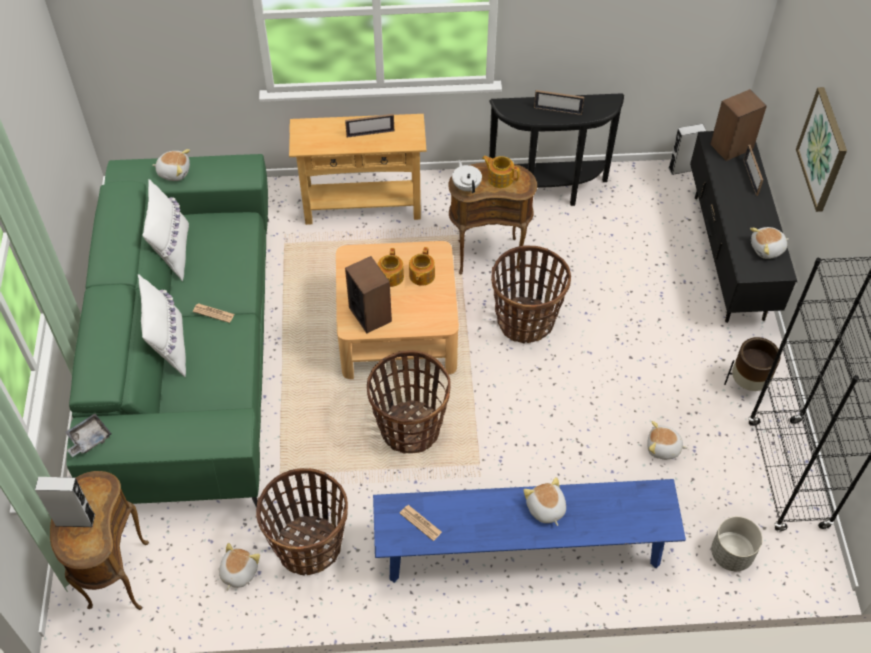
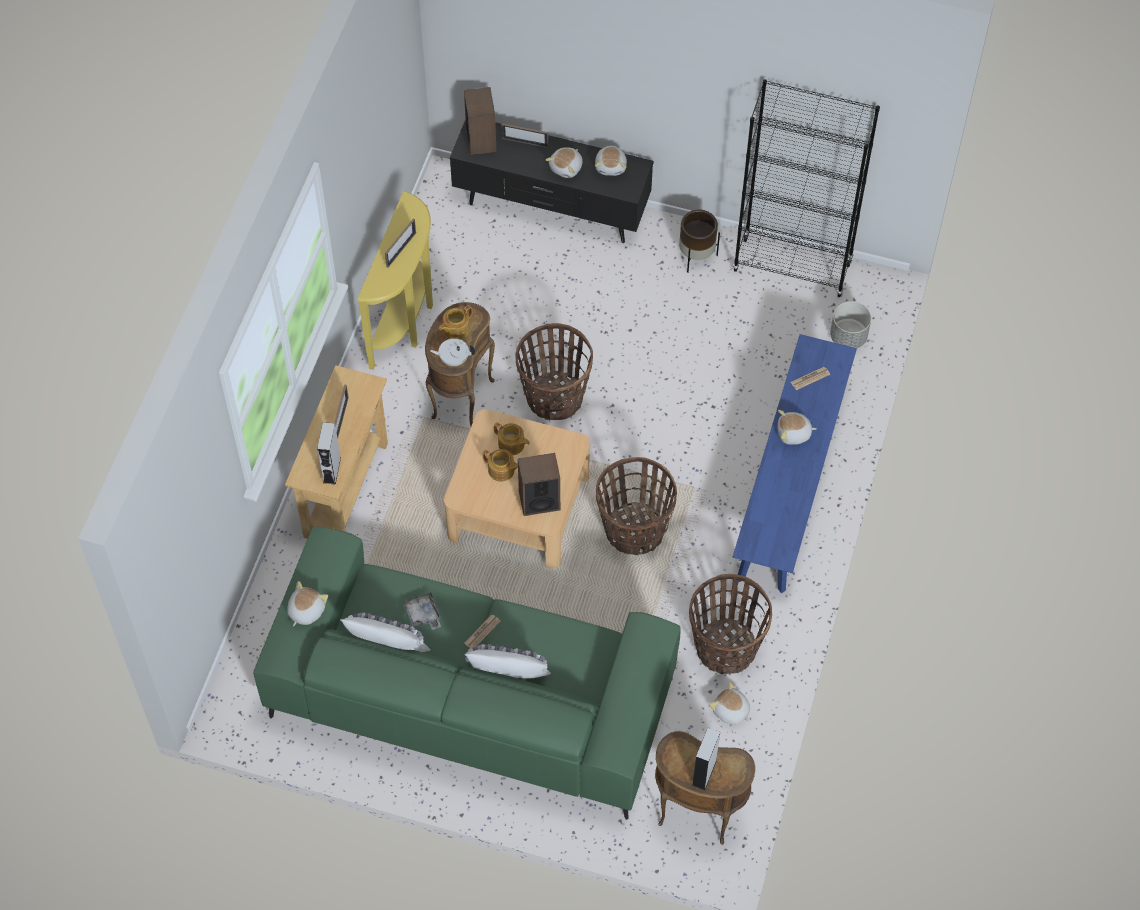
camera: 70 degrees left, 5 degrees up
grey tray [65,414,112,457] -> grey tray moved to [403,592,441,630]
newspaper [399,505,442,541] -> newspaper moved to [791,367,830,390]
black console table [489,93,624,206] -> yellow console table [357,191,433,370]
plush toy [647,421,687,460] -> plush toy moved to [546,147,583,178]
grey speaker [668,124,706,175] -> grey speaker moved to [317,422,341,485]
picture [796,87,847,212] -> none

